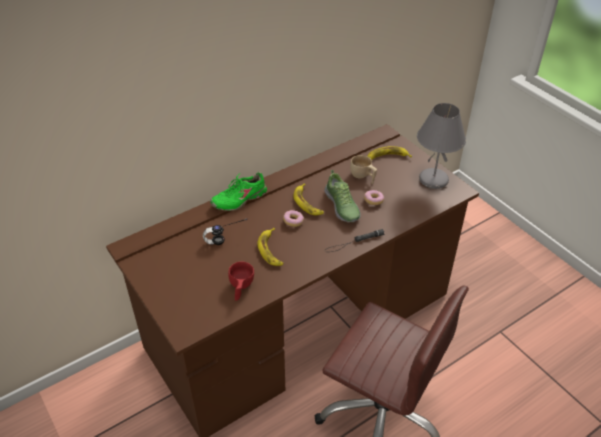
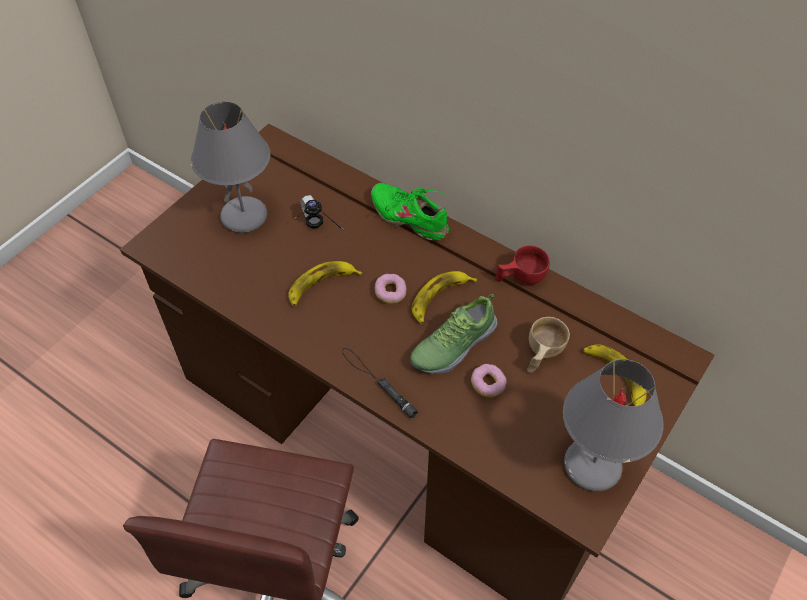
camera: 70 degrees right, 10 degrees up
red cup [228,261,254,301] -> red cup moved to [495,245,550,285]
none -> grey table lamp [191,101,270,233]

